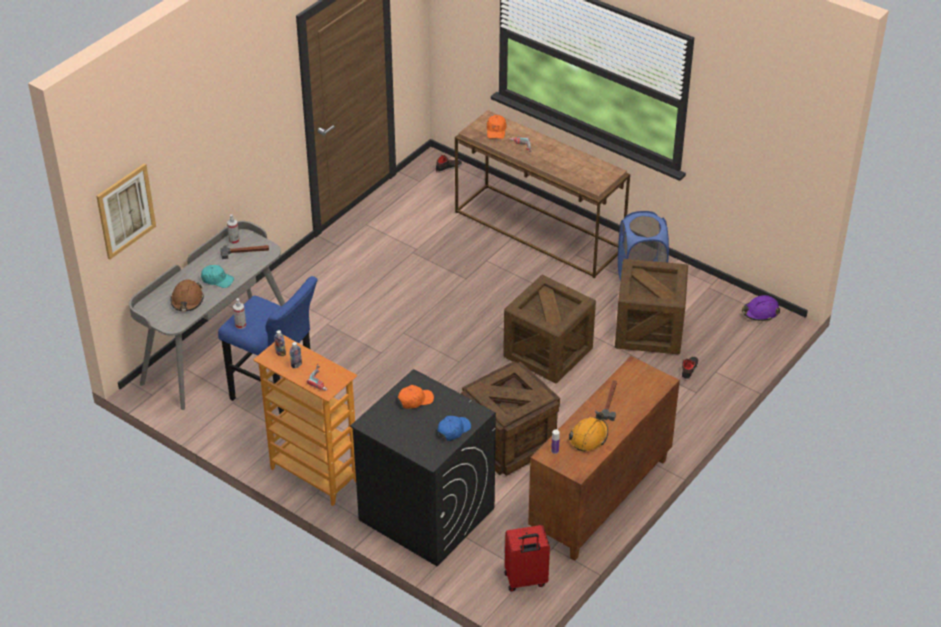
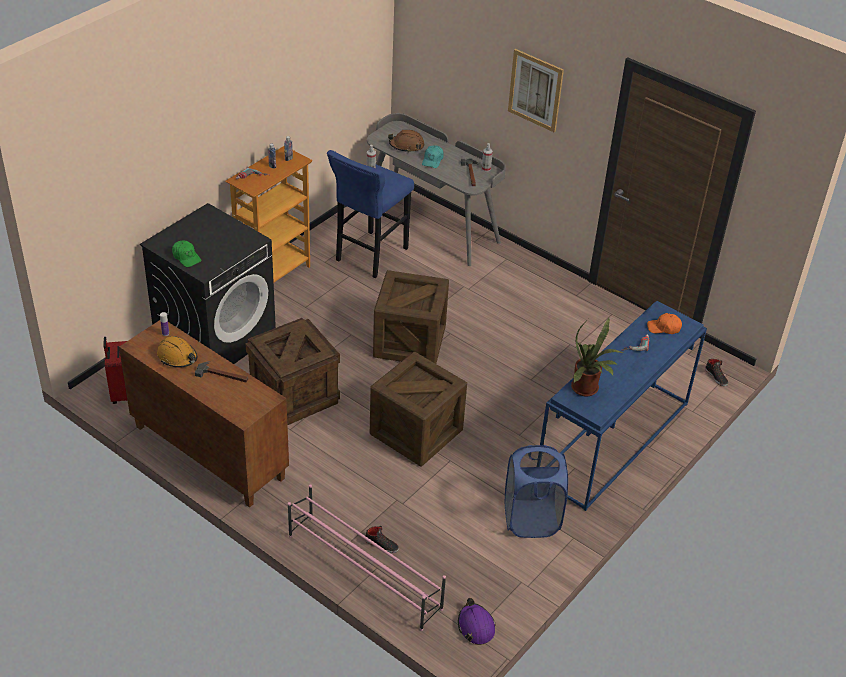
camera: 90 degrees right, 0 degrees up
picture [96,163,156,260] -> picture moved to [508,49,564,132]
orange cap [398,385,434,409] -> none
blue cap [437,416,471,441] -> green cap [172,240,201,267]
brown console table [455,110,630,278] -> blue console table [540,301,707,511]
crate [615,259,688,354] -> crate moved to [373,270,449,364]
none -> pink shoe rack [288,484,446,631]
none -> potted plant [571,318,624,396]

